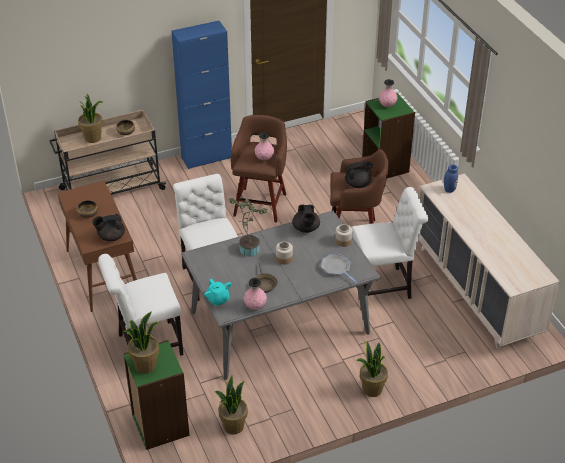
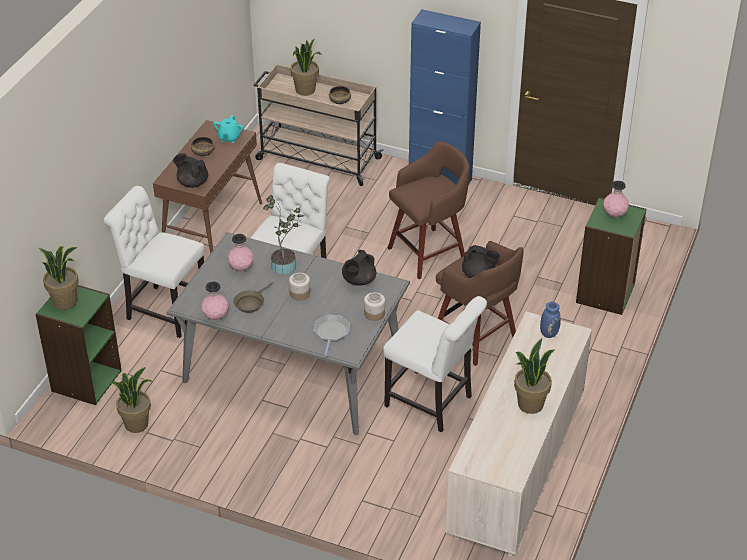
camera: 45 degrees right, 0 degrees up
turquoise teapot [204,279,231,306] -> turquoise teapot moved to [213,115,244,143]
pink vase [255,132,274,161] -> pink vase moved to [227,234,254,271]
potted plant [356,341,388,397] -> potted plant moved to [514,338,554,414]

